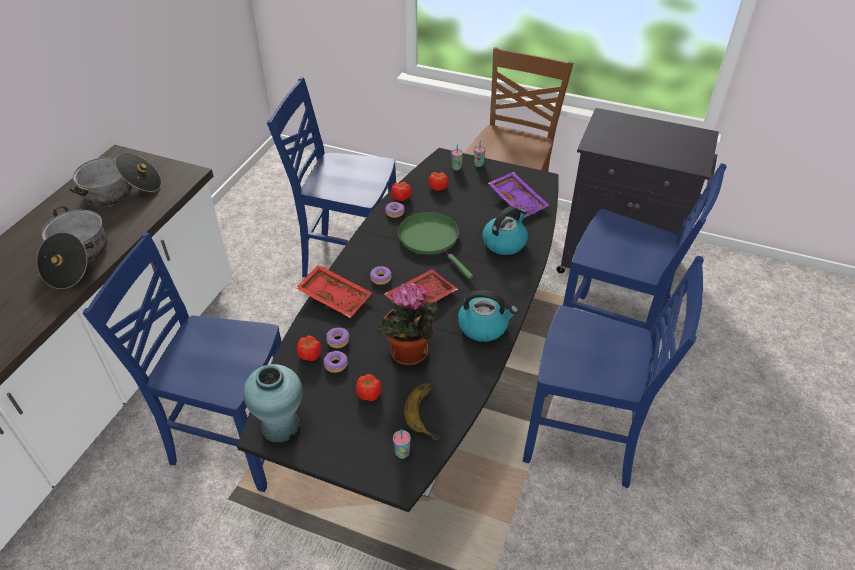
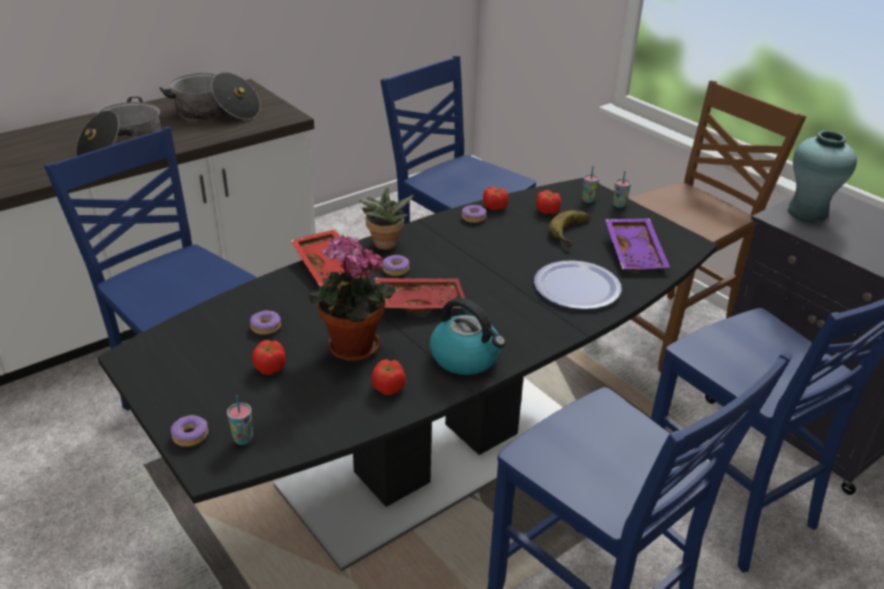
camera: 30 degrees right, 10 degrees down
turquoise vase [243,364,303,442] -> turquoise vase moved to [787,130,857,223]
tomato [297,336,321,361] -> tomato moved to [371,359,406,395]
donut [326,328,349,348] -> donut moved to [171,415,208,447]
green frying pan [398,212,473,279] -> none
banana [404,383,440,441] -> banana moved to [548,210,591,247]
kettle [482,206,528,255] -> plate [534,260,622,310]
none -> potted plant [359,187,414,250]

